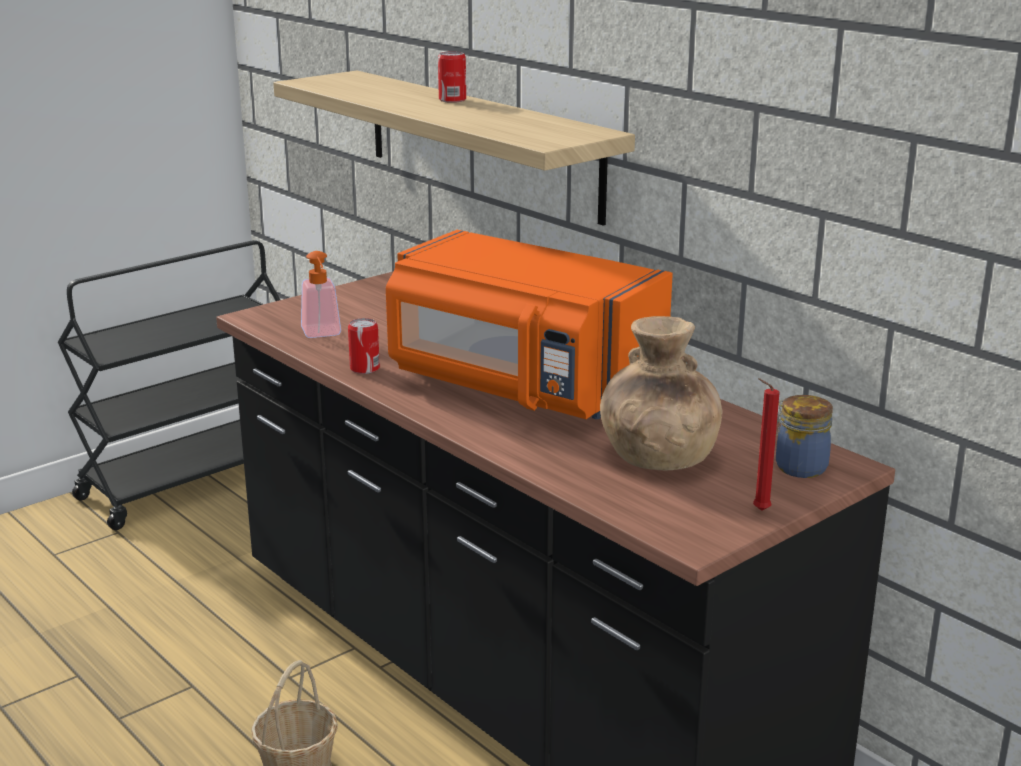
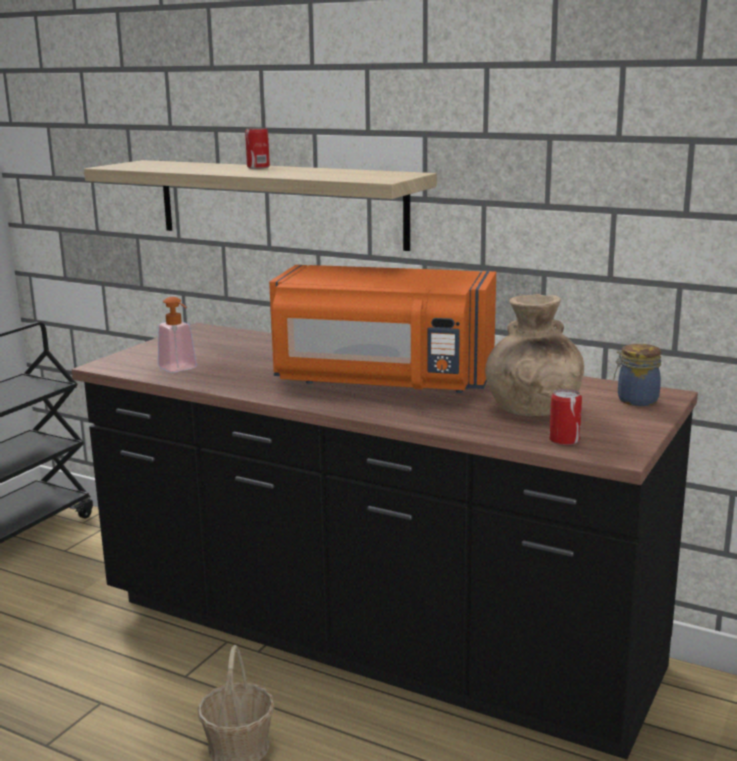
camera: 20 degrees left, 5 degrees down
can [348,318,380,374] -> can moved to [549,389,582,445]
red candle [753,378,780,511] -> none

